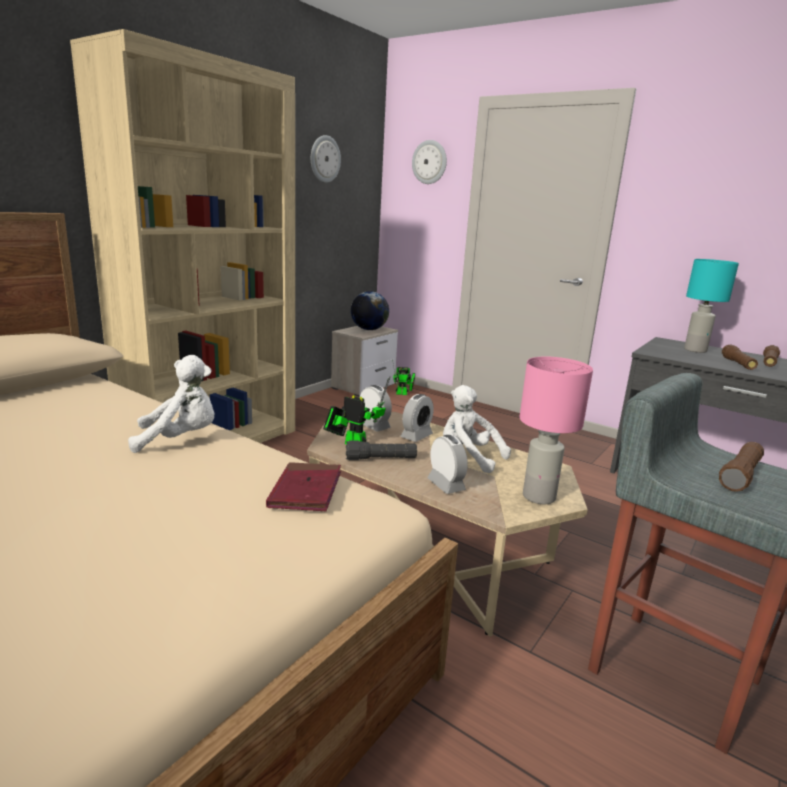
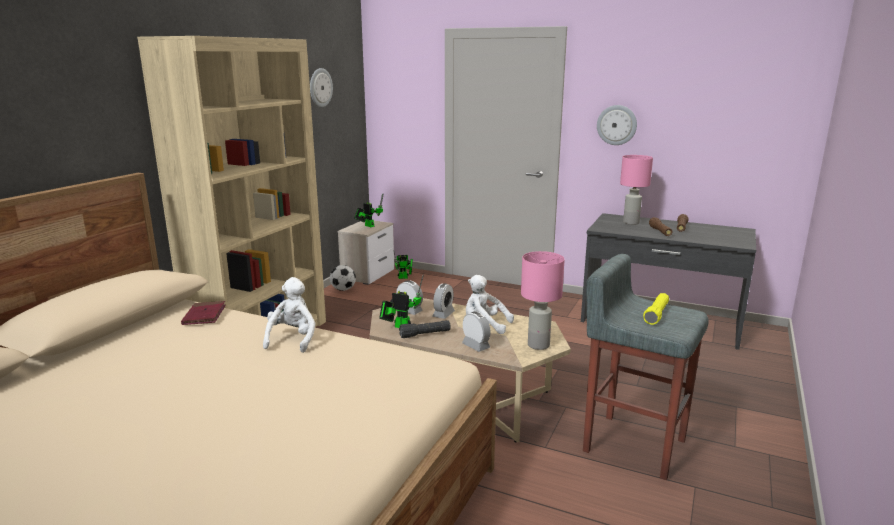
camera: 10 degrees left, 0 degrees up
white plush toy [128,355,214,453] -> white plush toy turned 60 degrees counterclockwise [263,277,316,353]
red book [266,462,341,511] -> red book moved to [181,301,226,325]
globe [351,291,389,330] -> toy robot [354,194,384,227]
wall clock [412,140,447,184] -> wall clock moved to [597,105,637,145]
turquoise table lamp [684,259,739,353] -> pink table lamp [620,155,653,225]
brown flashlight [719,442,764,492] -> yellow flashlight [643,293,669,325]
none -> football [330,265,356,291]

